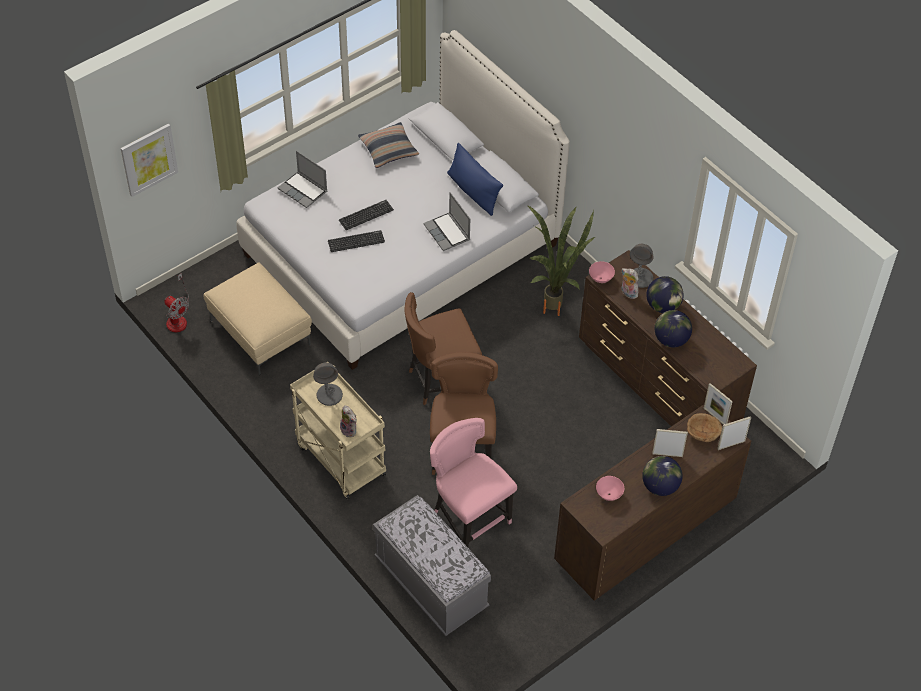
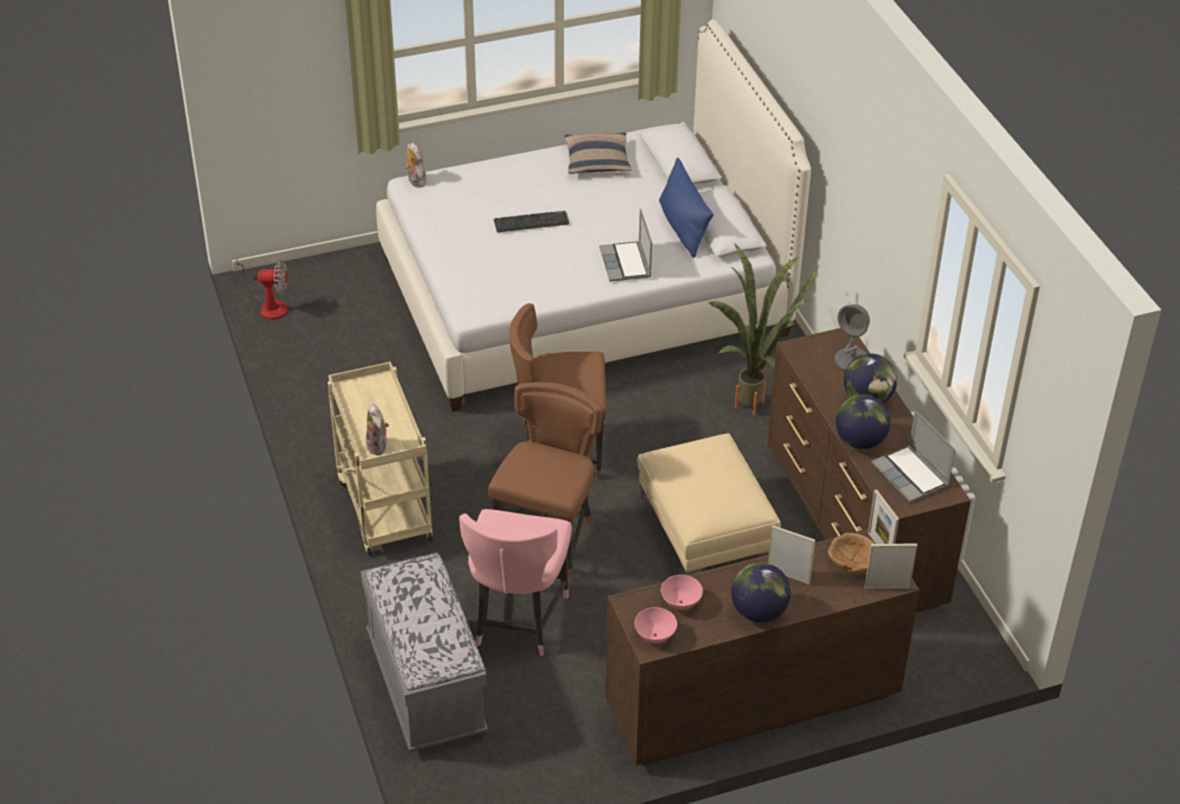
camera: 20 degrees right, 10 degrees down
picture [121,123,178,197] -> none
fan [164,273,189,333] -> fan turned 60 degrees counterclockwise [236,258,288,320]
beige ottoman [203,262,312,376] -> beige ottoman moved to [637,433,781,575]
laptop [277,151,327,208] -> laptop moved to [871,410,955,502]
grey table lamp [313,362,343,406] -> none
keyboard [328,230,385,252] -> none
pink chair [430,418,517,547] -> pink chair turned 150 degrees counterclockwise [459,509,572,656]
pink bowl [589,261,615,283] -> pink bowl moved to [634,607,677,643]
plush toy [622,268,639,299] -> plush toy moved to [405,143,427,188]

